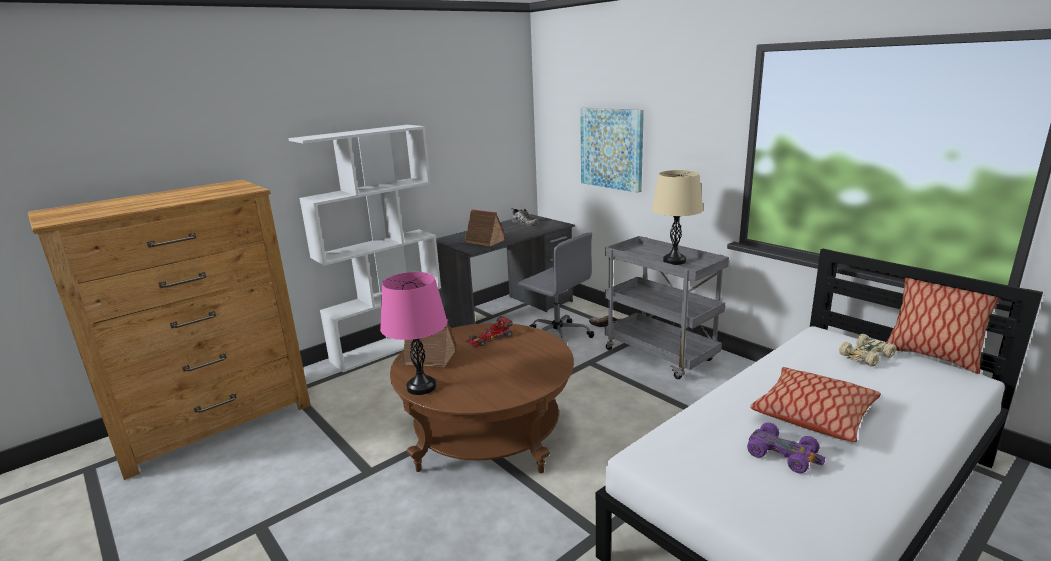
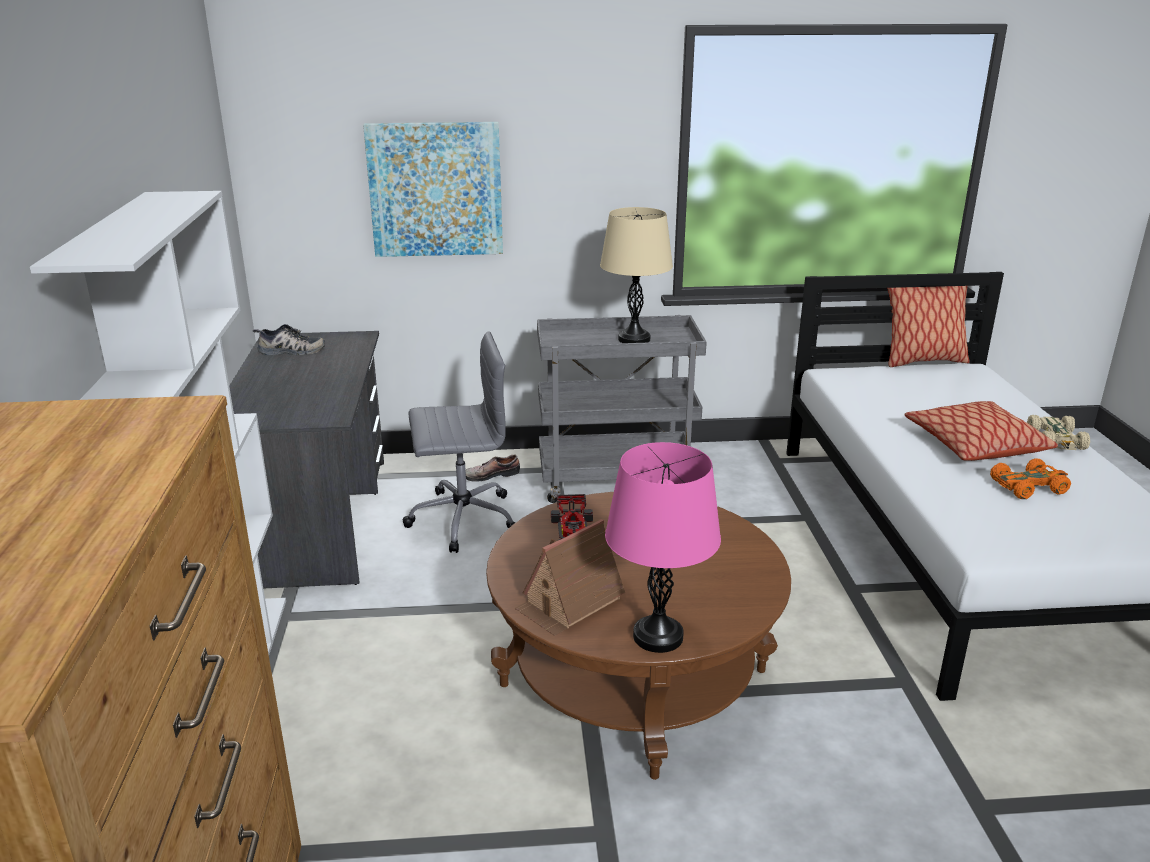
camera: 55 degrees left, 5 degrees up
toy house [462,209,506,246] -> none
purple toy car [747,422,826,474] -> orange toy car [990,458,1071,499]
beige toy car [839,334,896,367] -> beige toy car moved to [1027,415,1090,450]

